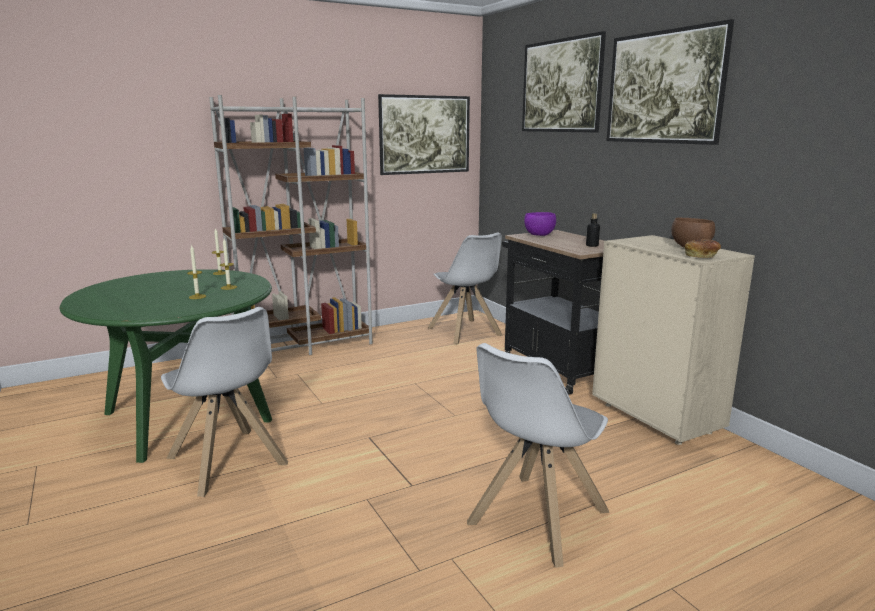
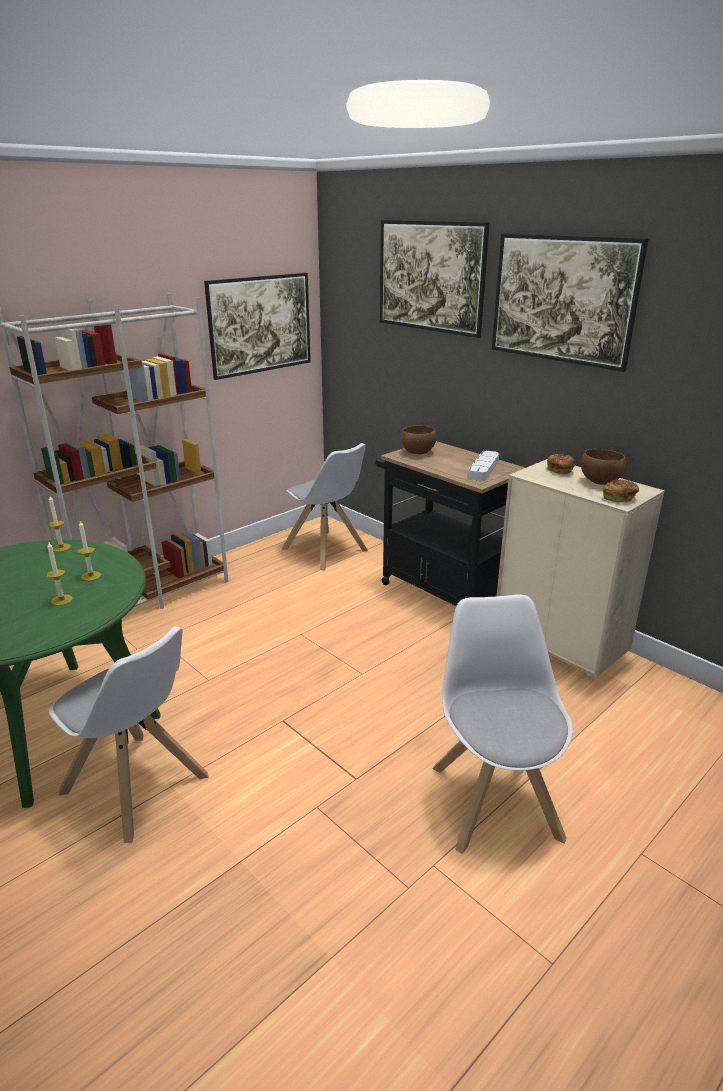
camera: 15 degrees left, 10 degrees up
chair [467,343,609,568] -> chair turned 150 degrees clockwise [433,594,573,854]
purple bowl [524,212,556,236] -> brown bowl [401,425,437,454]
bottle [586,213,600,247] -> grey tray [468,451,499,481]
none -> bread [547,454,576,474]

